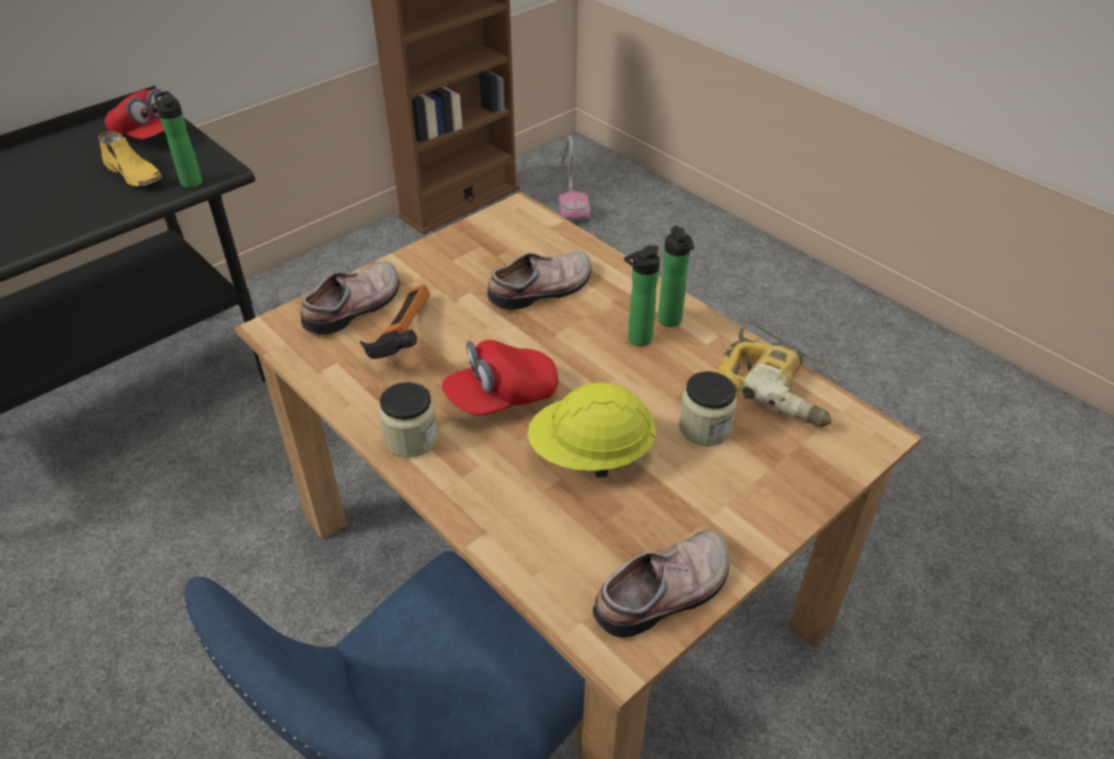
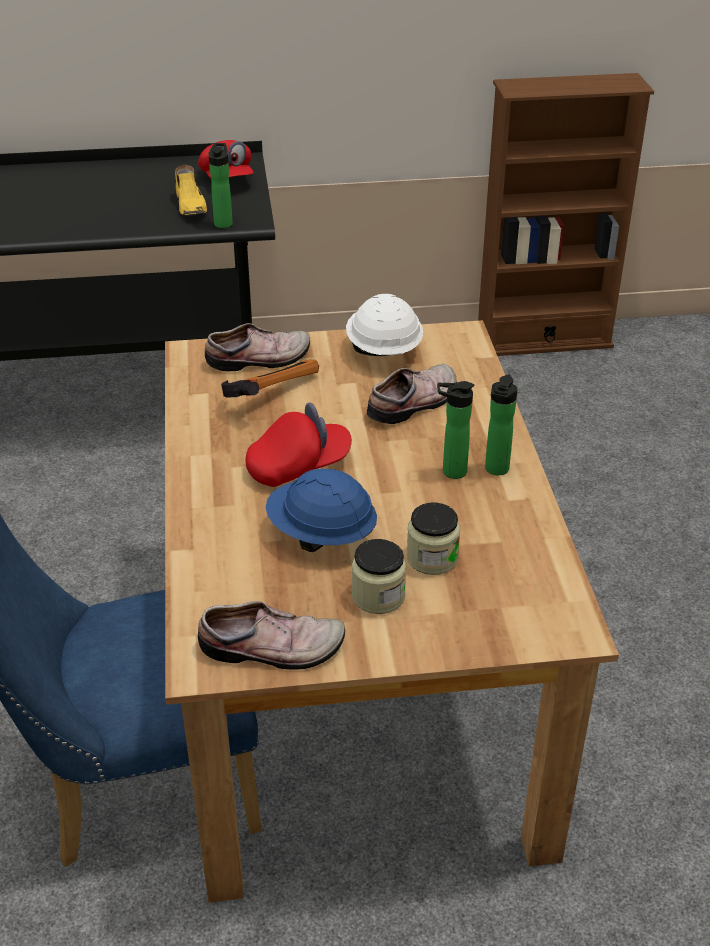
camera: 35 degrees right, 5 degrees down
jar [379,382,438,457] -> jar moved to [352,539,406,614]
red cap [442,340,558,415] -> red cap turned 150 degrees clockwise [246,402,352,487]
shoe [487,251,591,310] -> shoe turned 45 degrees counterclockwise [367,364,457,424]
yellow hard hat [527,382,656,477] -> blue hard hat [266,468,377,552]
vacuum cleaner [550,135,590,223] -> none
power drill [718,322,837,427] -> none
none -> white hard hat [346,294,423,356]

